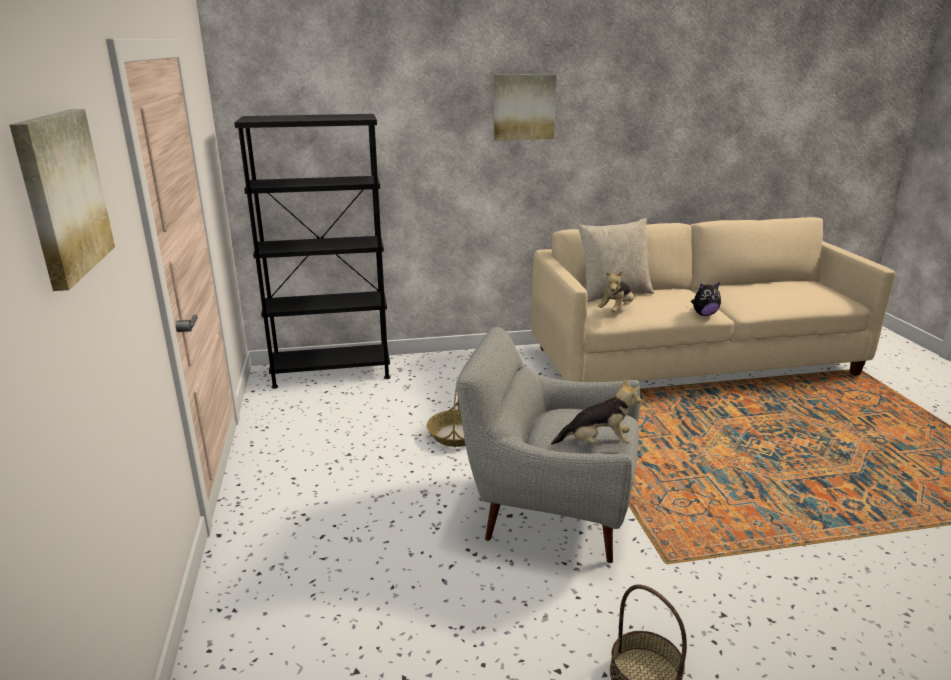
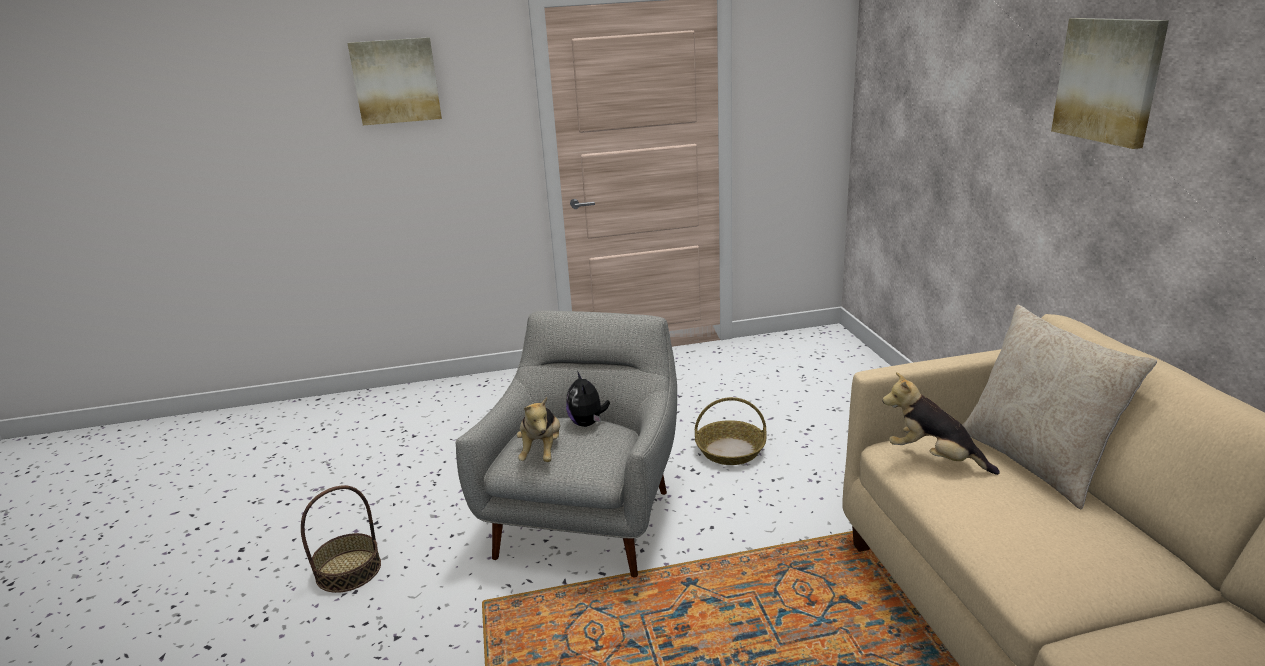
camera: 90 degrees right, 0 degrees up
black bookcase [234,114,390,389] -> none
plush toy [691,282,721,316] -> plush toy moved to [566,371,610,427]

